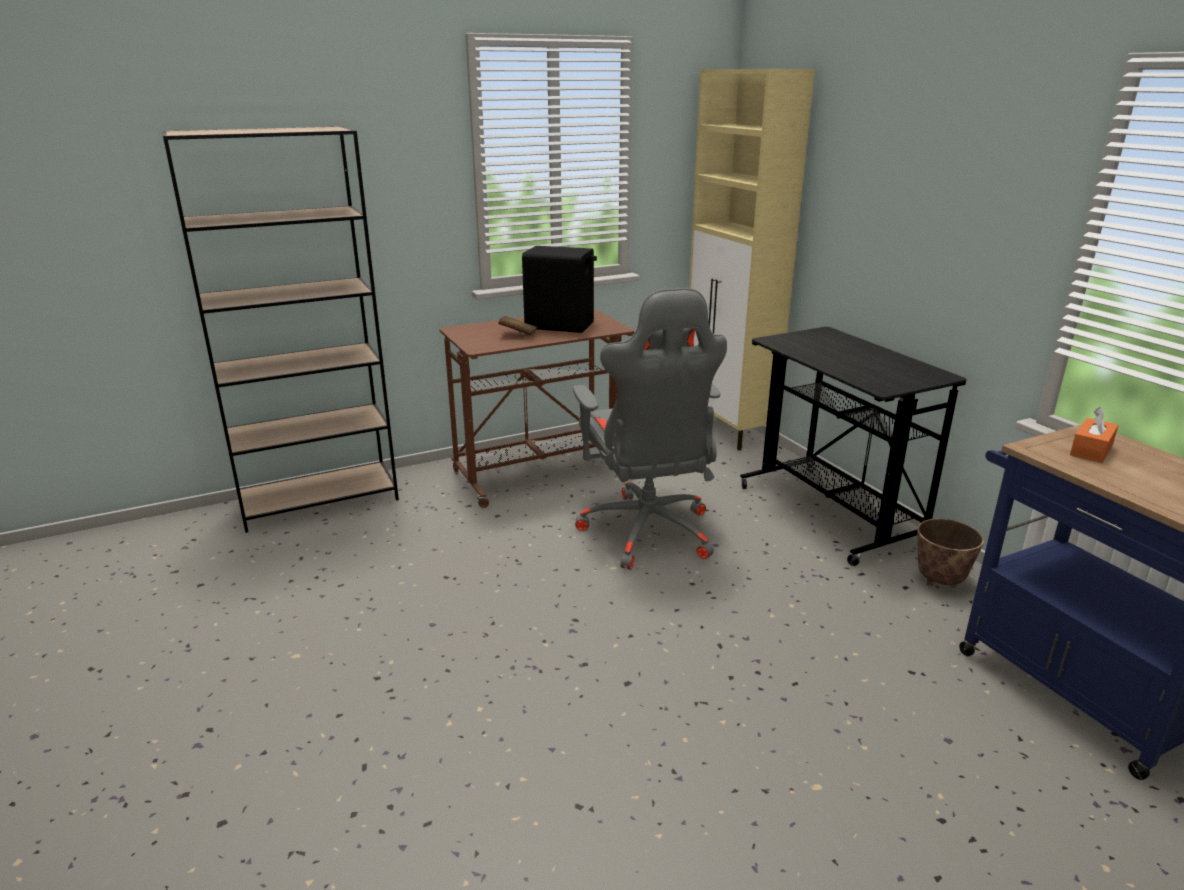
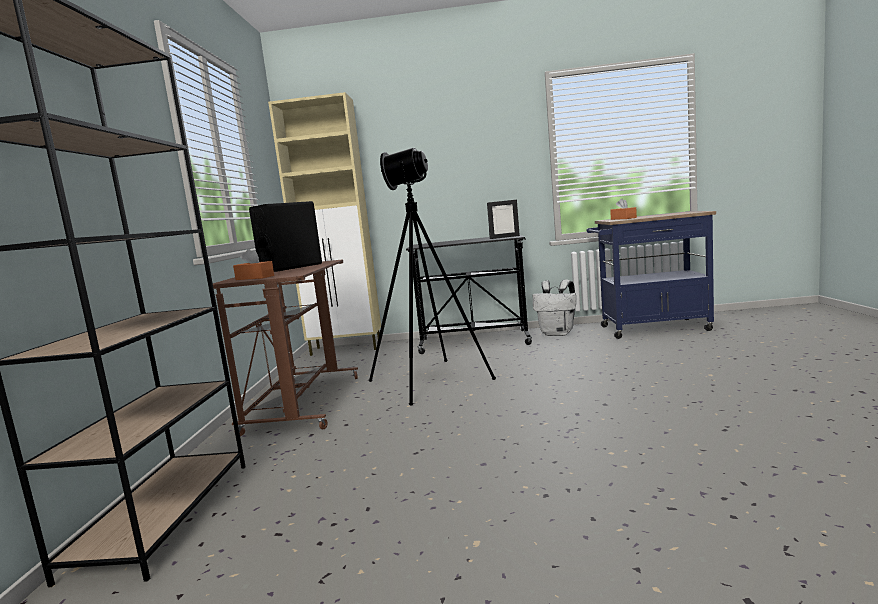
camera: 60 degrees left, 15 degrees down
brown book [498,316,537,336] -> none
grey office chair [573,288,727,570] -> black floor lamp [369,148,496,406]
planter [917,518,984,588] -> white backpack [533,279,576,336]
none -> orange tissue box [233,249,274,280]
none -> picture frame [487,200,520,239]

